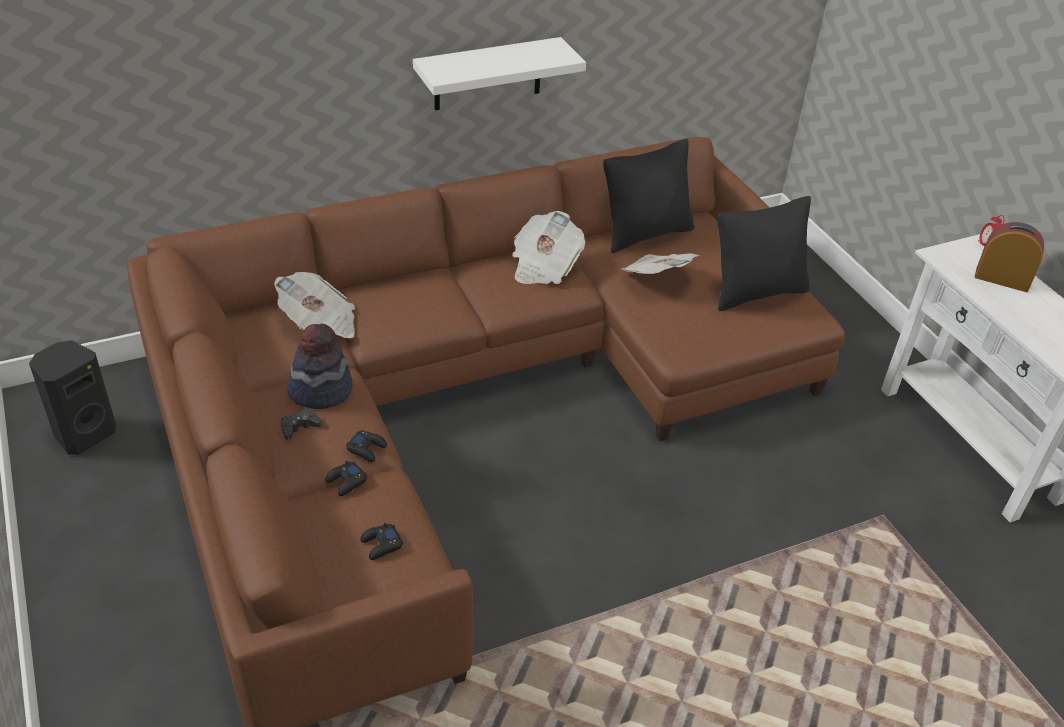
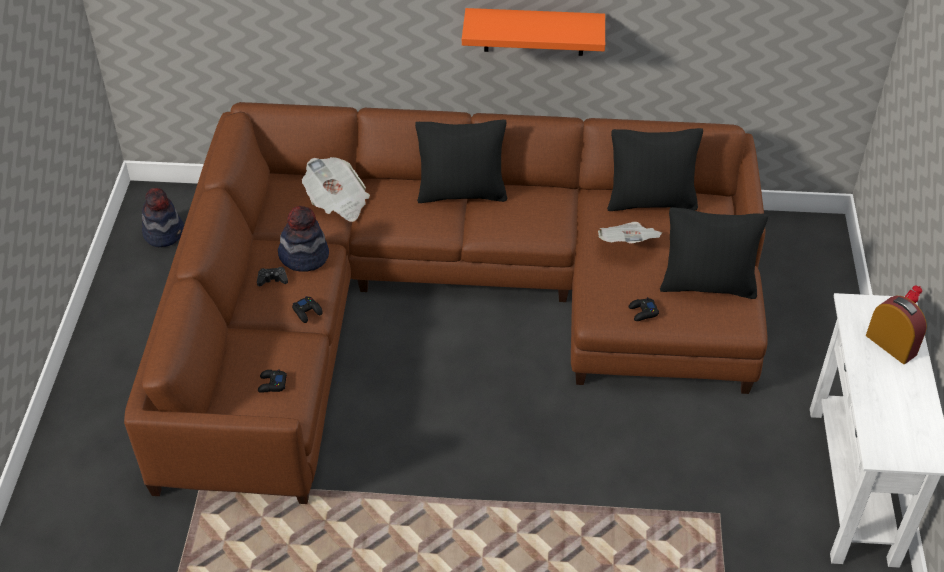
camera: 30 degrees right, 5 degrees up
black speaker [29,340,116,455] -> hat [142,188,184,247]
black game controller [325,461,367,496] -> black game controller moved to [629,297,659,321]
white shelf [413,37,586,110] -> orange shelf [462,8,605,56]
newspaper [512,211,585,284] -> none
none -> black pillow [415,120,507,203]

